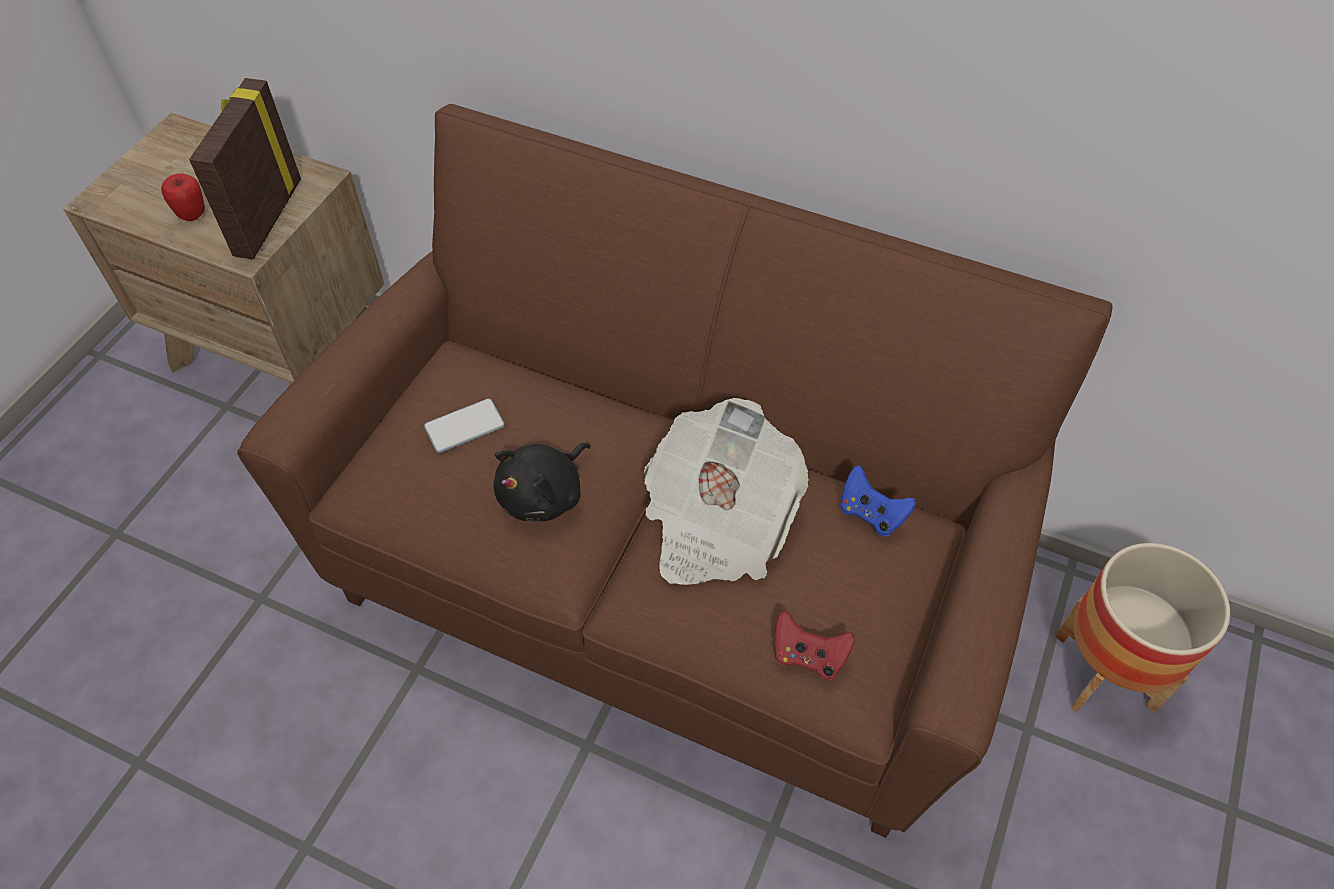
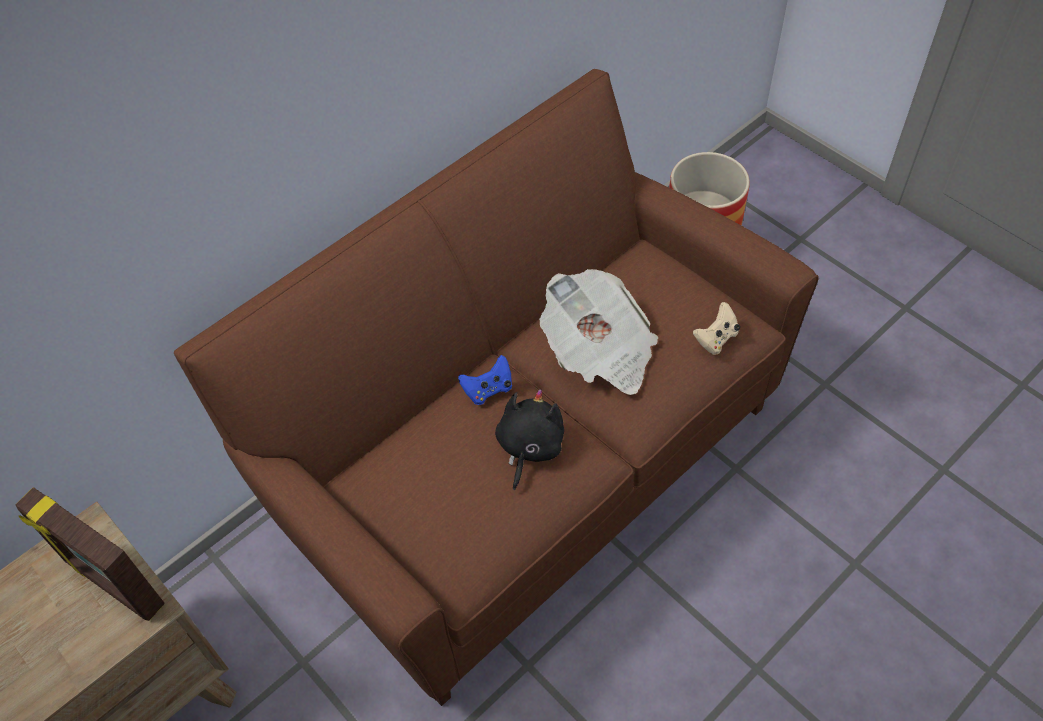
camera: 65 degrees left, 0 degrees up
apple [161,173,205,221] -> none
phone [424,398,505,453] -> none
black plush toy [494,443,590,521] -> black plush toy turned 135 degrees counterclockwise [495,389,564,490]
red game controller [774,610,855,680] -> beige game controller [693,302,740,355]
blue game controller [840,465,916,536] -> blue game controller moved to [458,355,512,405]

